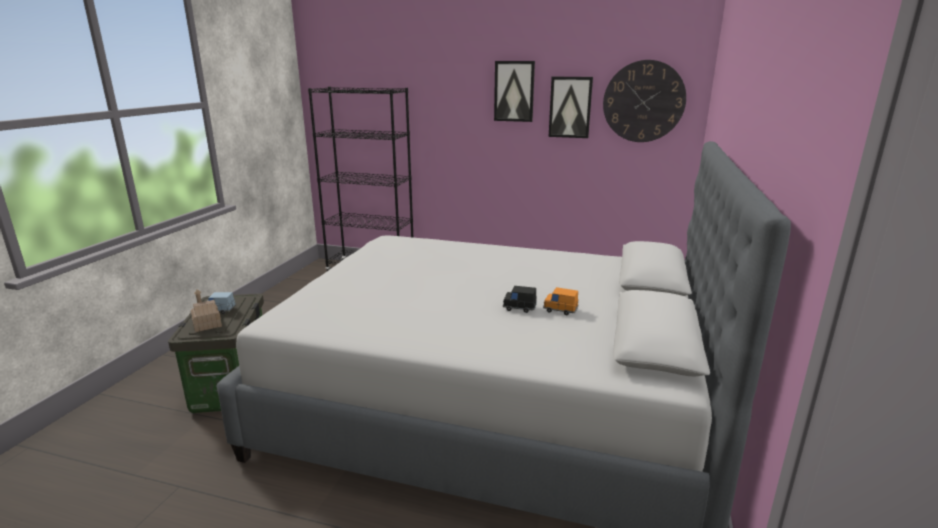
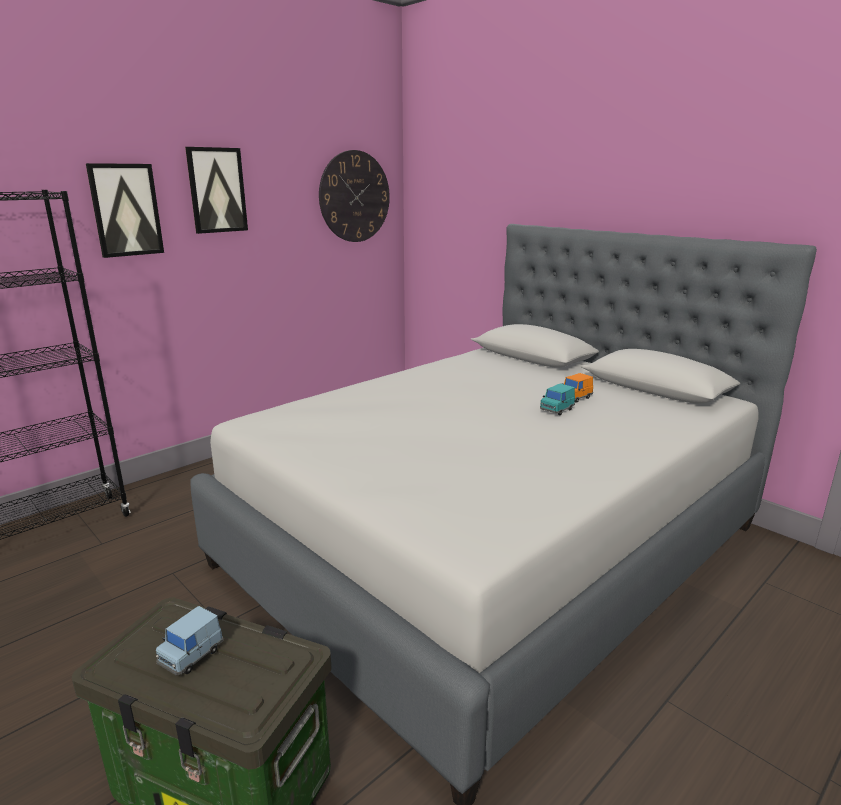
camera: 60 degrees left, 0 degrees up
toy house [191,289,222,332] -> none
black toy car [503,286,537,313] -> turquoise toy car [540,383,575,415]
picture [549,77,593,138] -> picture moved to [86,163,164,258]

